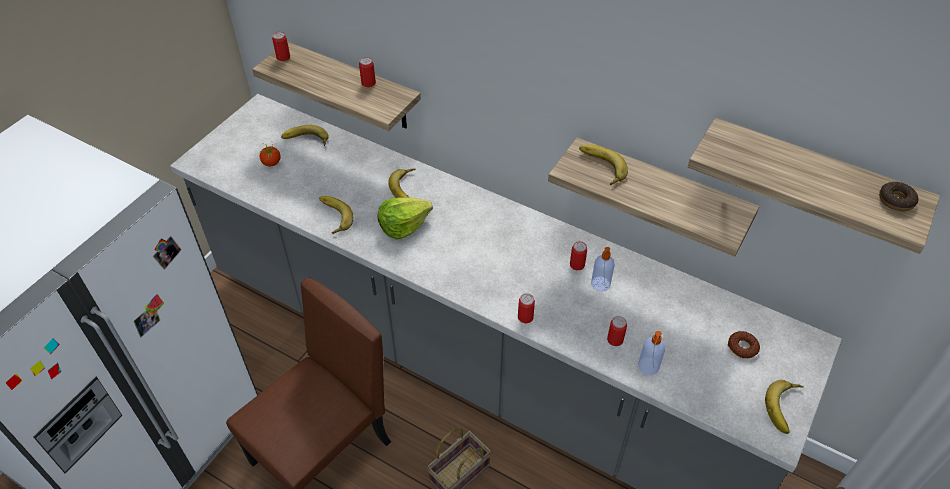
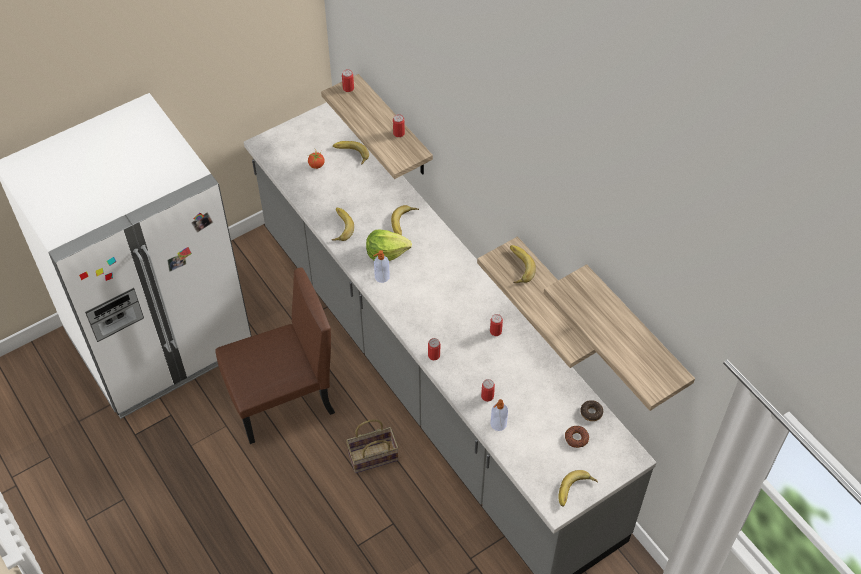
camera: 25 degrees right, 5 degrees up
soap dispenser [591,247,615,291] -> soap dispenser moved to [373,250,390,283]
donut [879,182,918,211] -> donut moved to [580,400,603,421]

